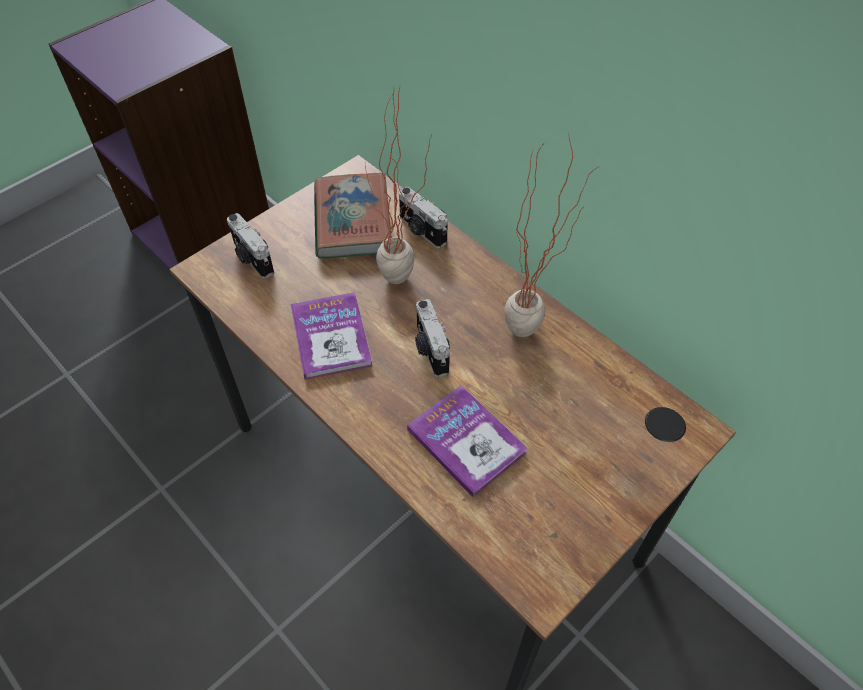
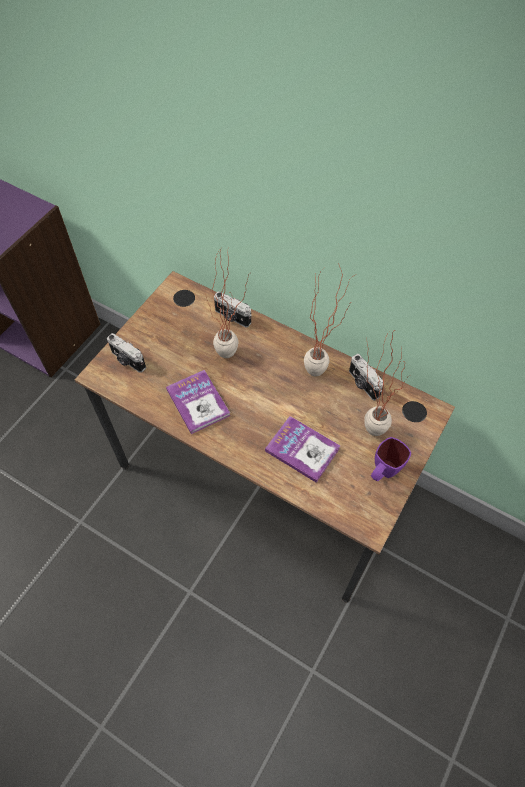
camera: 15 degrees left, 5 degrees up
book [314,173,392,259] -> none
camera [415,299,450,377] -> camera moved to [349,354,383,400]
none -> potted plant [364,330,411,436]
none -> purple mug [371,437,411,481]

